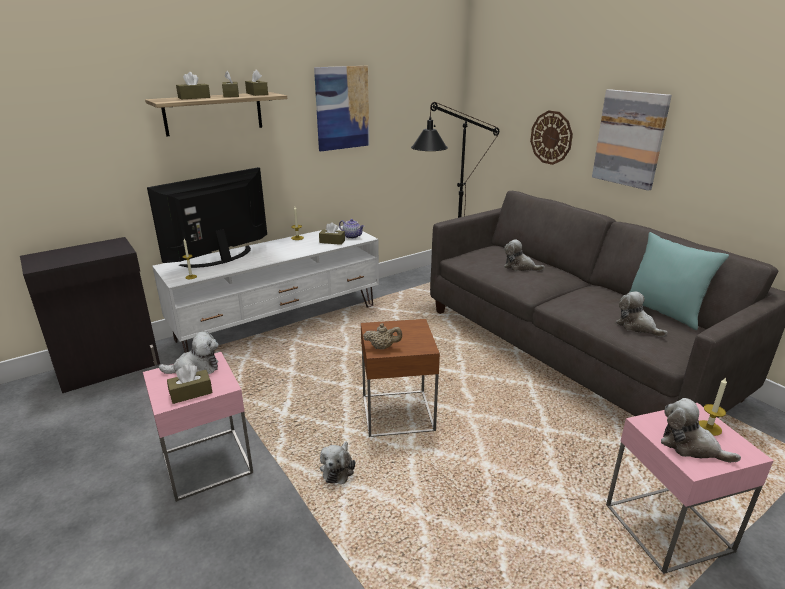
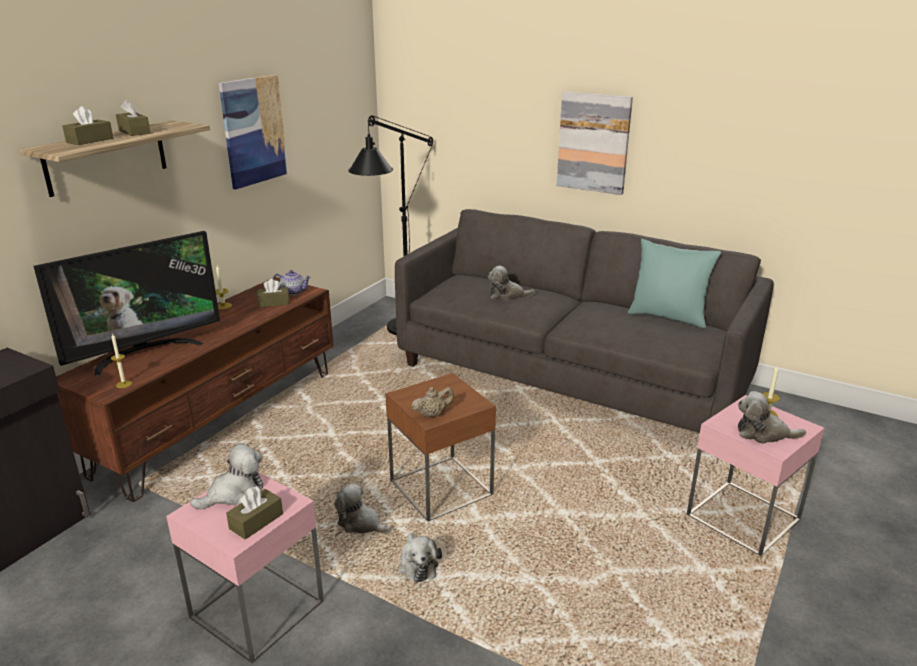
camera: 25 degrees left, 0 degrees up
television [147,167,267,268] -> television turned 150 degrees counterclockwise [33,231,220,376]
white tv stand [152,226,379,353] -> brown tv stand [56,277,333,502]
brown tissue box [245,70,268,96] -> none
wall clock [530,110,573,165] -> none
plush toy [616,291,668,337] -> plush toy moved to [334,484,391,534]

